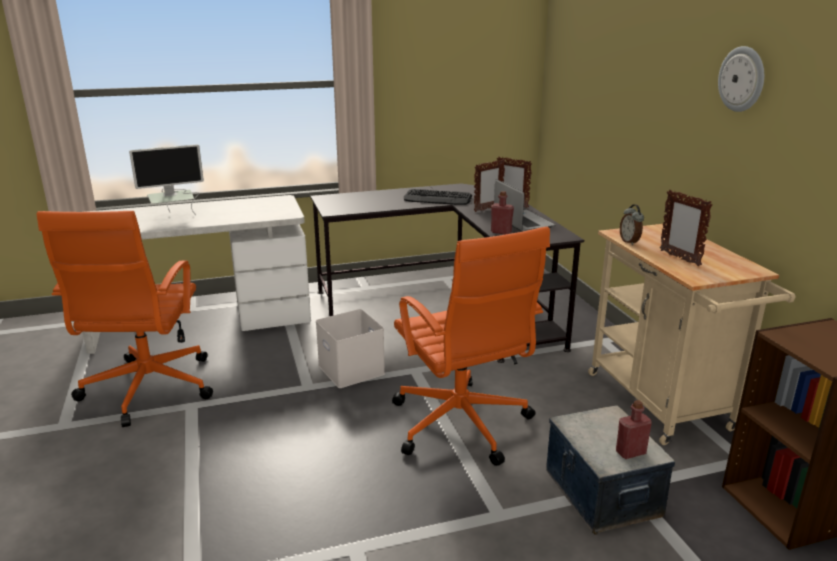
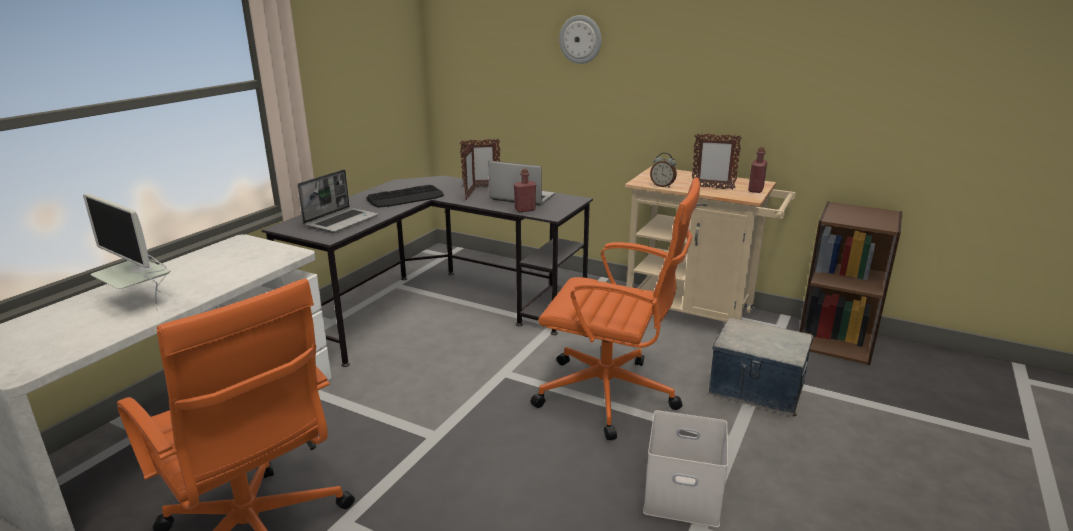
camera: 45 degrees left, 0 degrees up
monitor [129,144,204,215] -> monitor turned 105 degrees clockwise [83,193,170,311]
white storage box [316,309,385,388] -> white storage box moved to [643,410,728,527]
red bottle [616,400,652,459] -> red bottle moved to [748,147,767,193]
wall clock [718,46,764,112] -> wall clock moved to [559,15,602,64]
none -> laptop [298,170,379,233]

